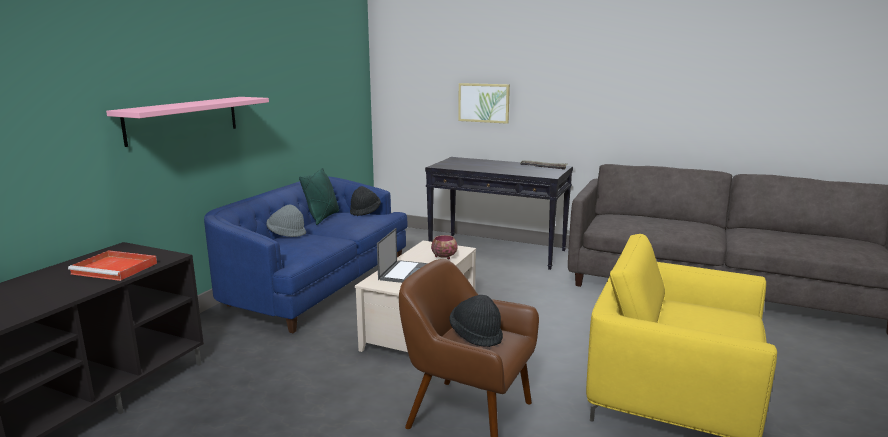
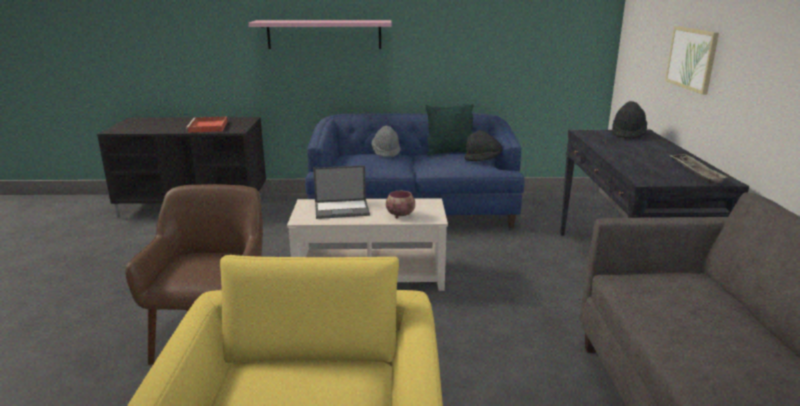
camera: 65 degrees right, 5 degrees up
black hat [449,295,503,347] -> black hat moved to [612,101,647,139]

